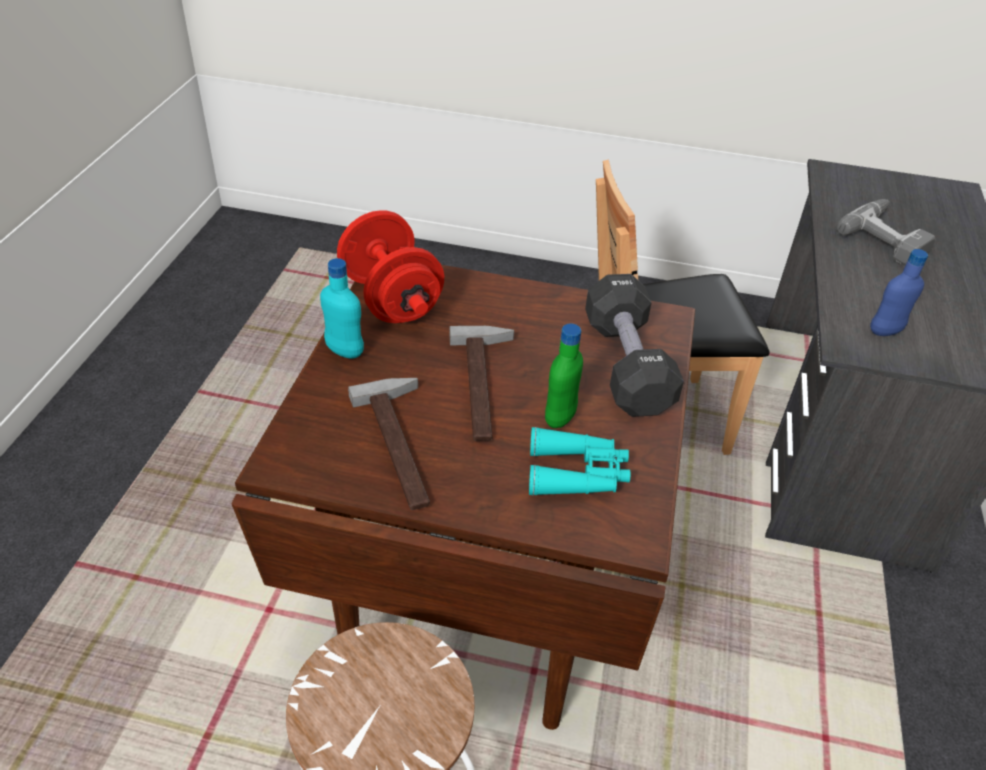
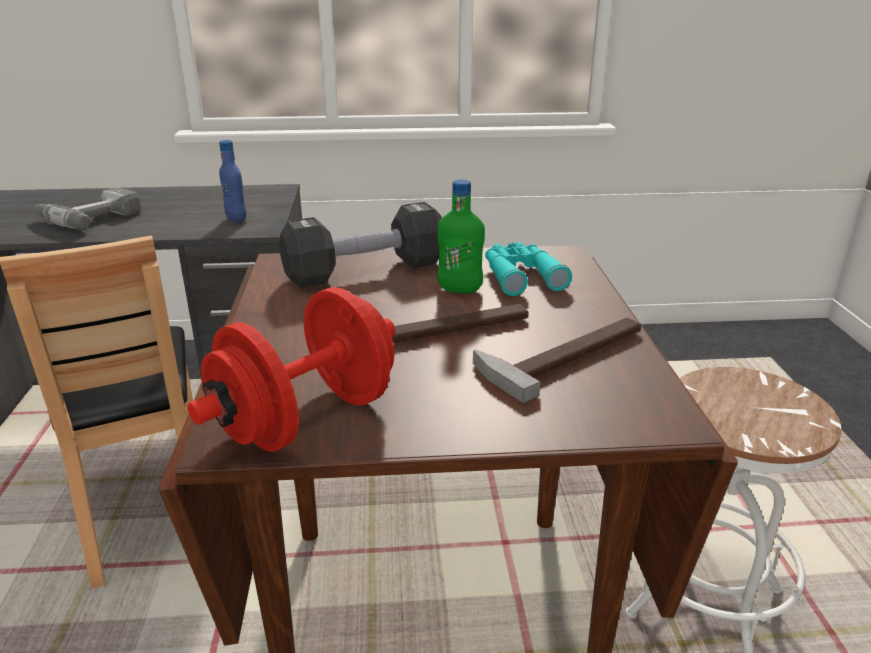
camera: 105 degrees left, 15 degrees down
turquoise bottle [320,258,364,359] -> none

